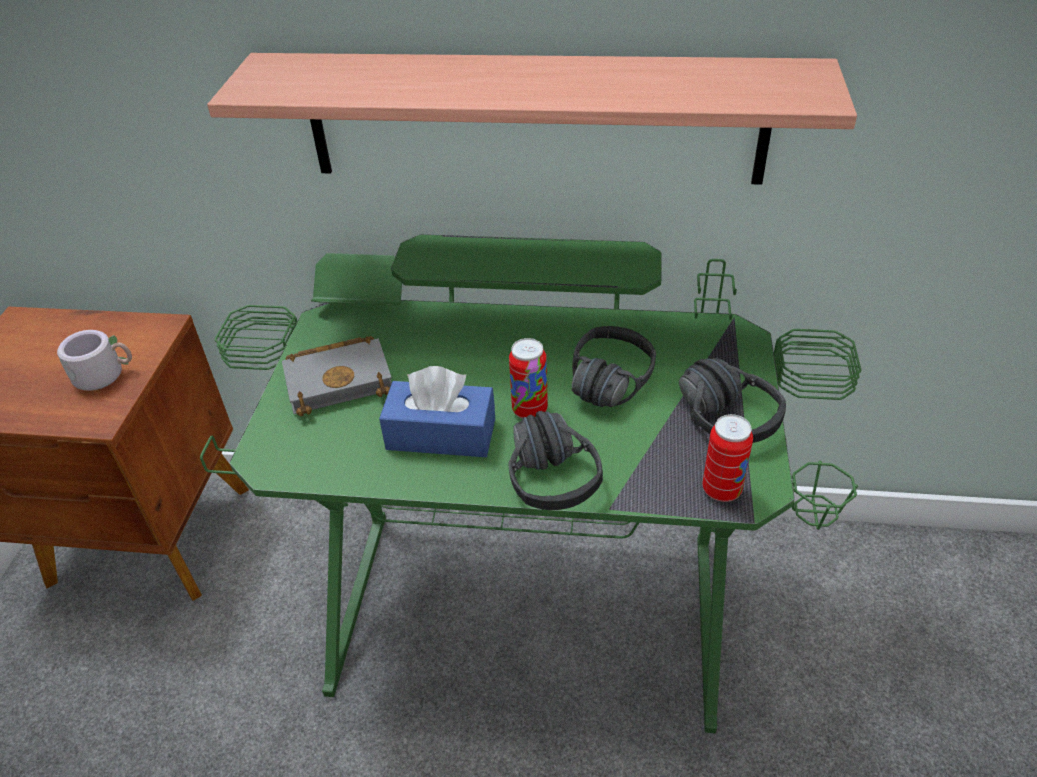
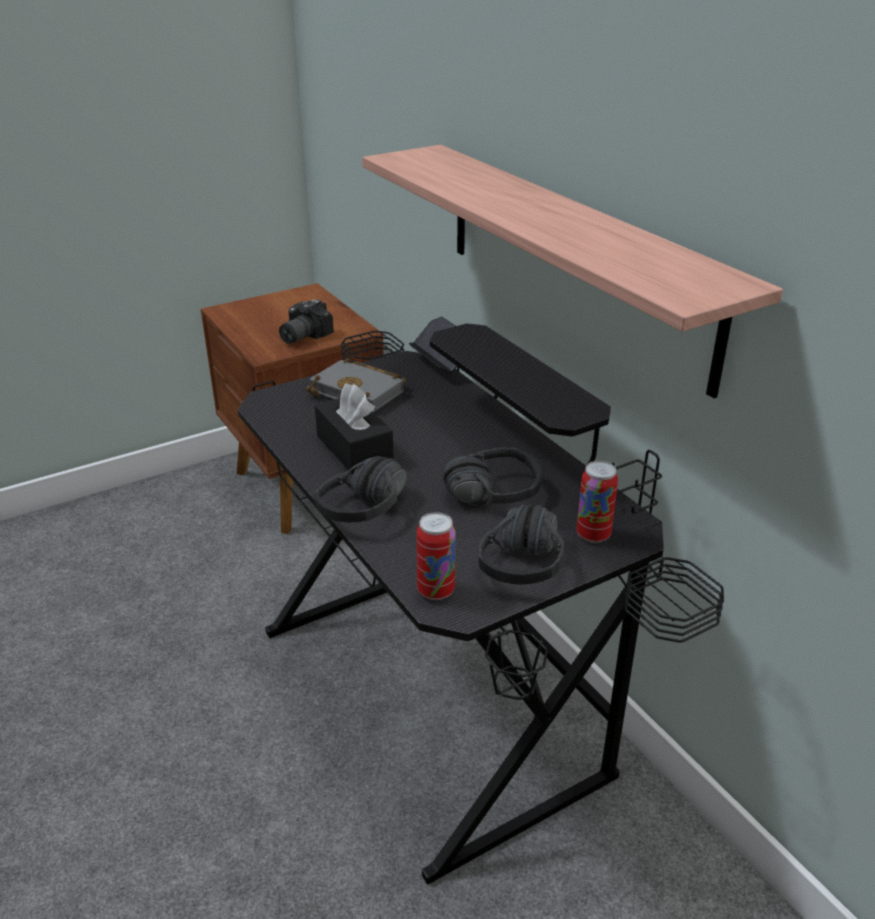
camera: 50 degrees right, 10 degrees down
grey mug [57,330,132,391] -> camera [279,299,334,344]
green desk [200,234,861,733] -> black desk [238,317,724,884]
blue tissue box [379,366,495,457] -> black tissue box [315,383,394,475]
can [509,338,548,419] -> can moved to [577,461,618,543]

